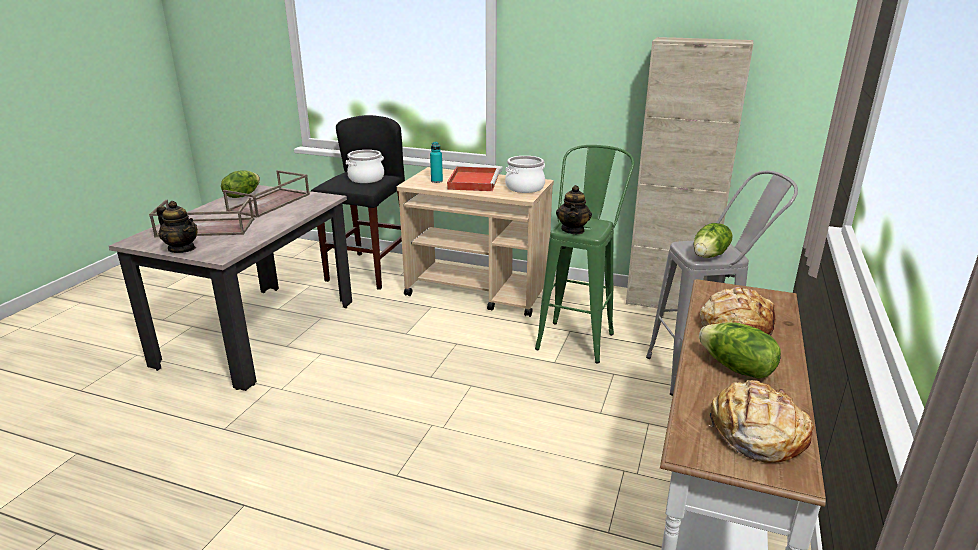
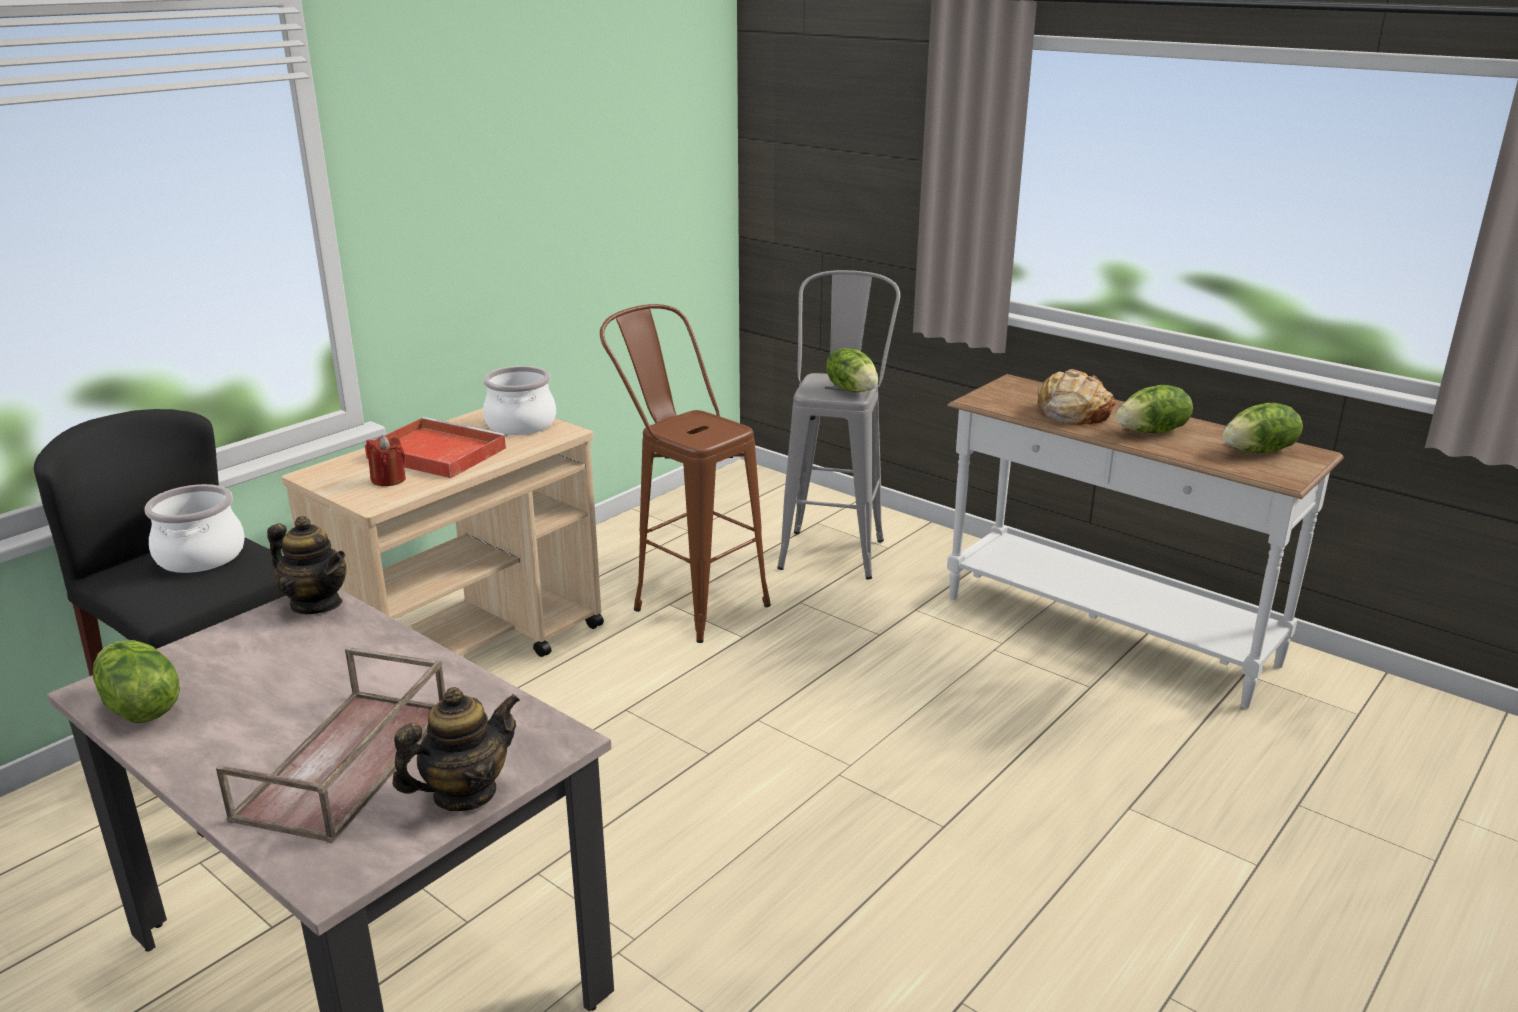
camera: 70 degrees left, 0 degrees up
brown tray [223,170,310,218] -> none
turquoise bottle [430,142,443,183] -> red candle [367,435,406,486]
green stool [535,145,634,363] -> brown stool [600,304,771,643]
teapot [556,185,592,234] -> teapot moved to [267,516,346,614]
beige cabinet [626,37,753,309] -> none
bread [709,380,814,463] -> lettuce [1223,403,1303,453]

